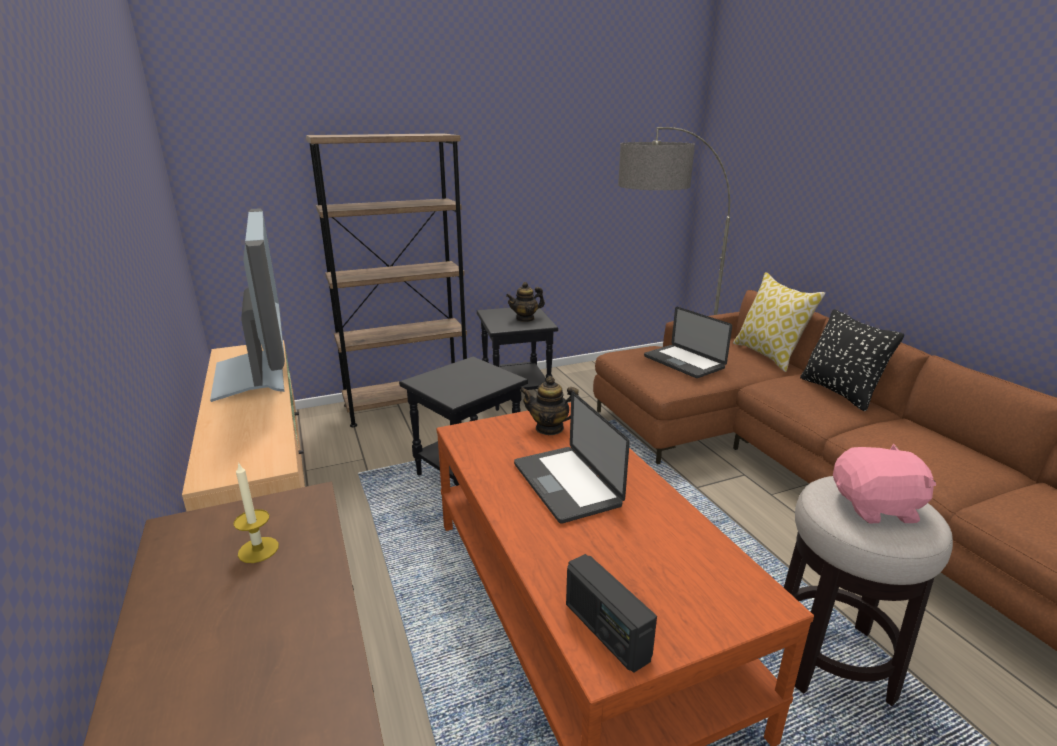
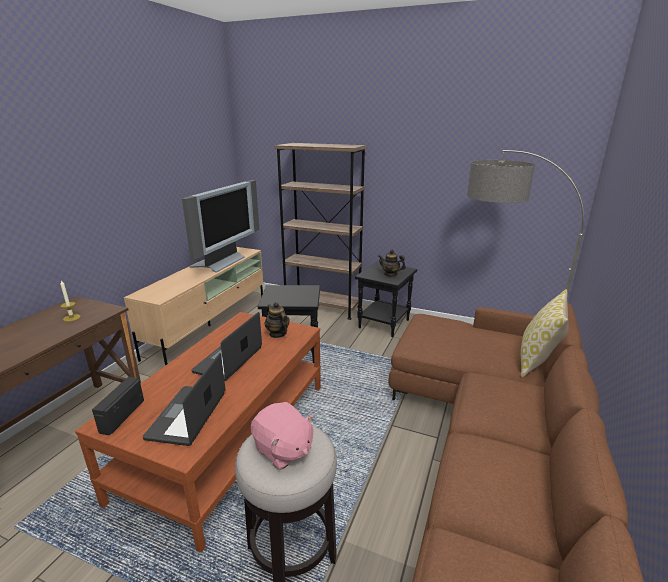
camera: 45 degrees right, 0 degrees up
laptop [644,307,732,378] -> laptop moved to [143,353,225,446]
black pillow [800,309,904,411] -> none

